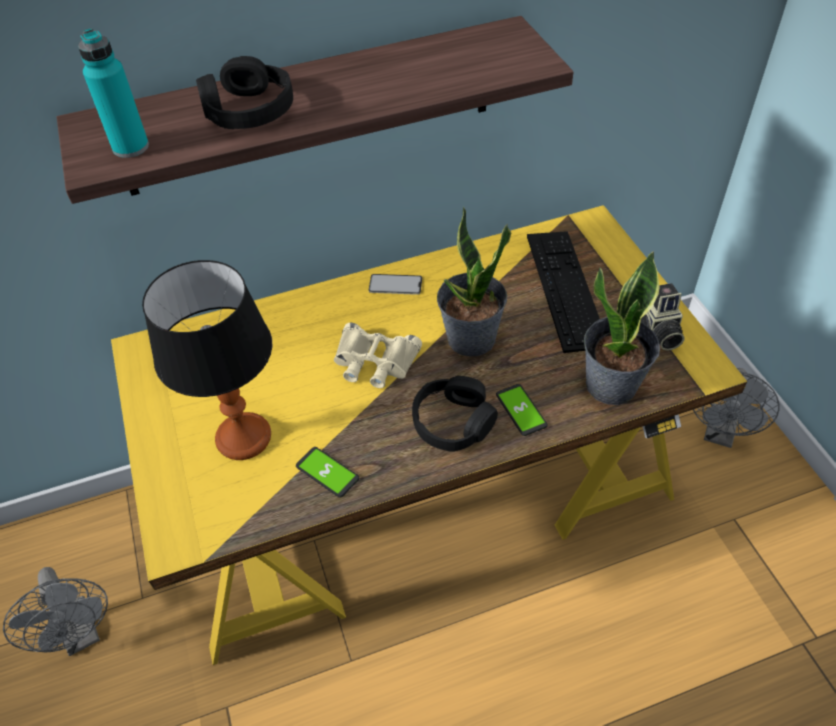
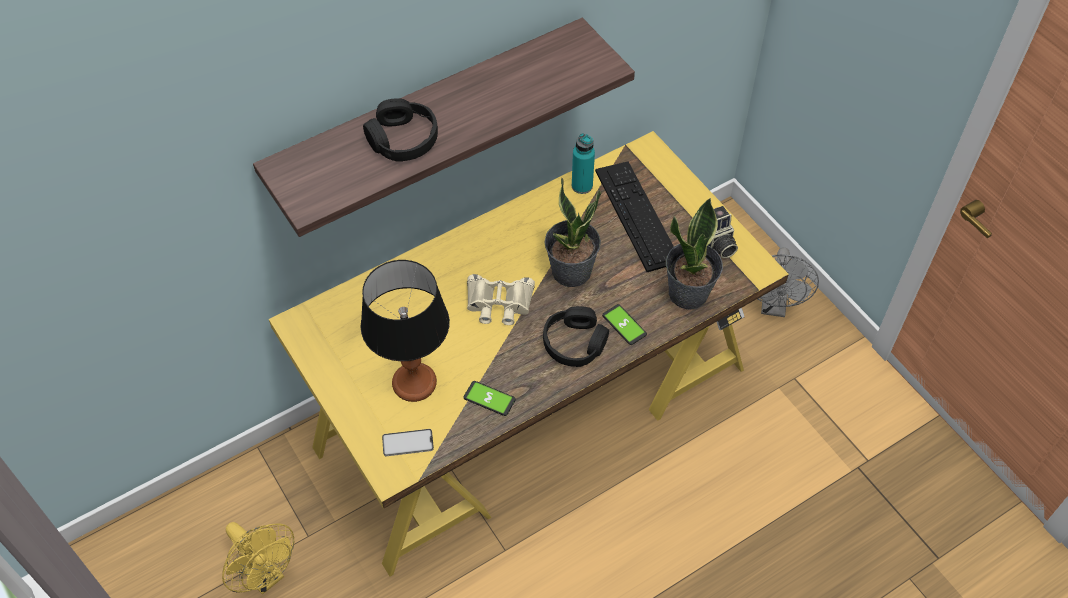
camera: 15 degrees left, 5 degrees up
grey fan [3,567,108,656] -> yellow fan [222,522,294,595]
turquoise bottle [78,28,149,158] -> turquoise bottle moved to [572,133,595,194]
phone [369,274,422,295] -> phone moved to [382,429,434,456]

